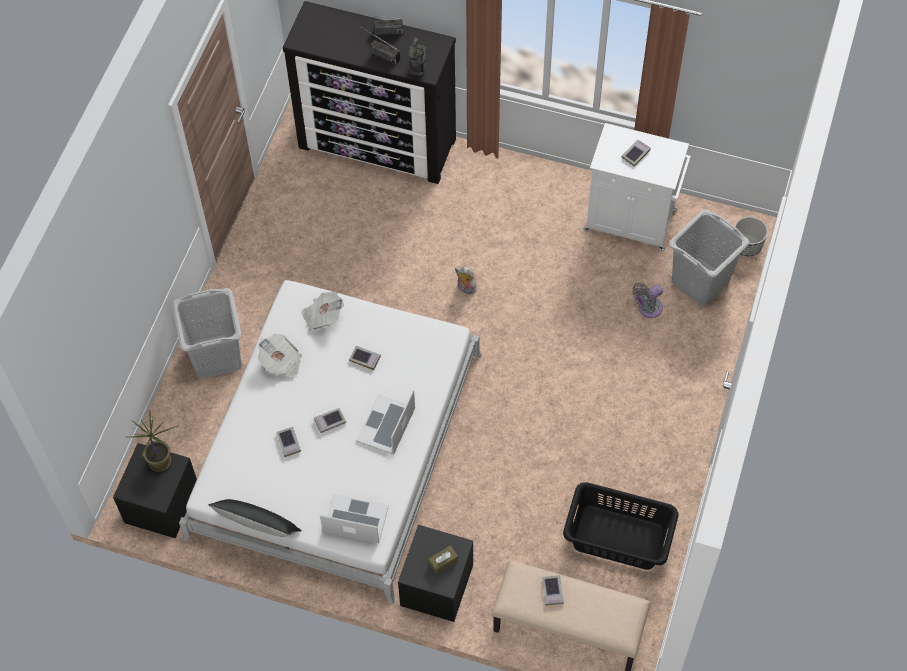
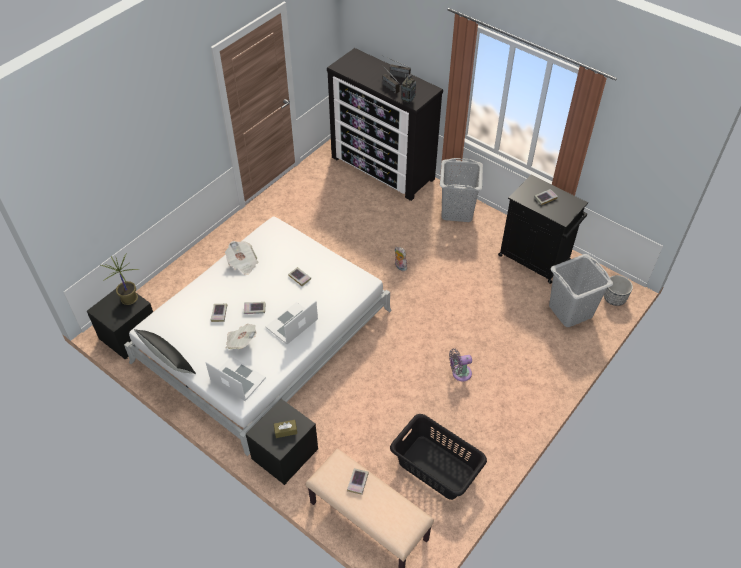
camera: 20 degrees right, 10 degrees down
grey laundry basket [172,288,242,378] -> grey laundry basket moved to [440,158,483,222]
newspaper [301,291,344,330] -> newspaper moved to [226,324,257,349]
white cabinet [584,123,691,251] -> black cabinet [498,175,588,284]
grey fan [632,283,663,318] -> grey fan moved to [449,348,472,382]

